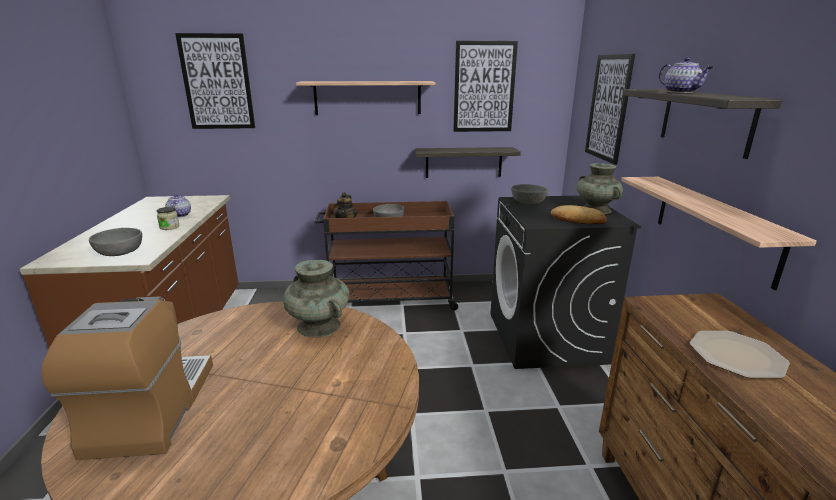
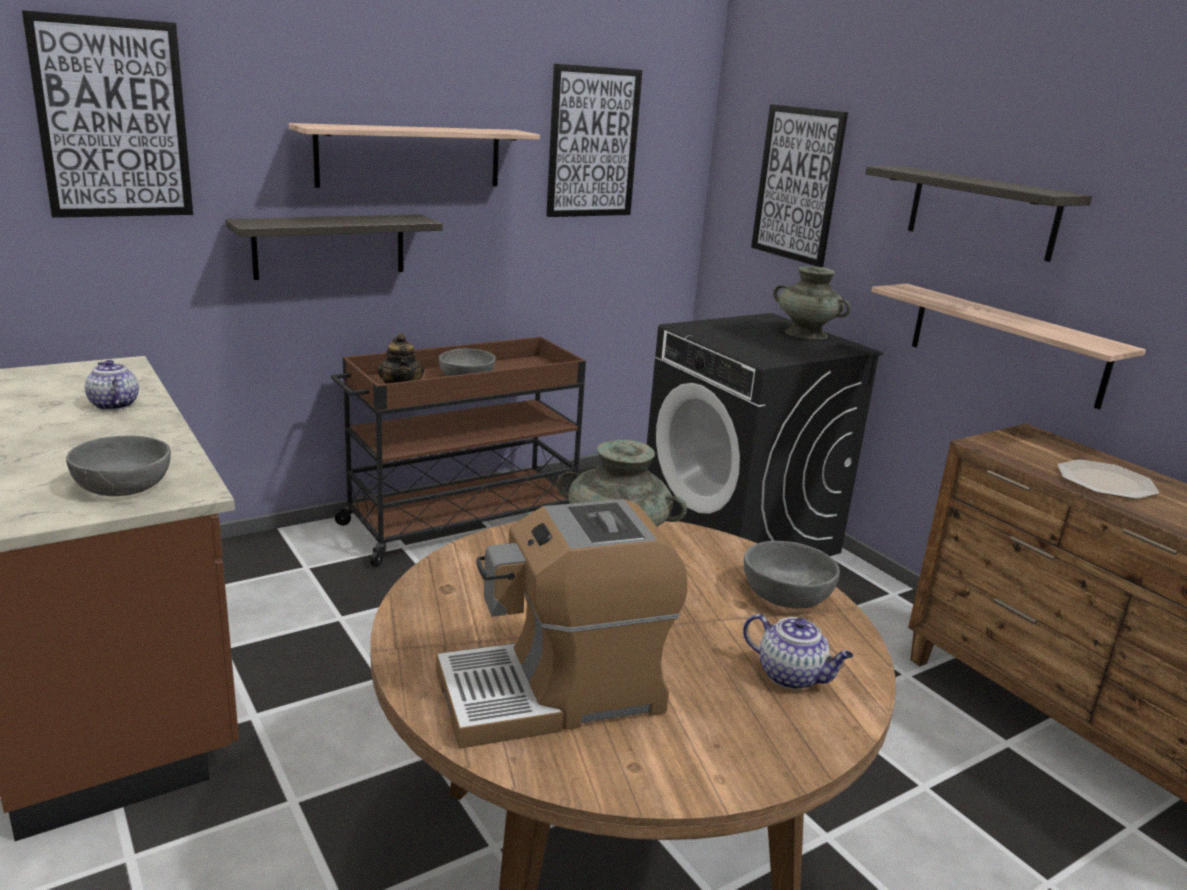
camera: 30 degrees left, 0 degrees up
coffee machine [42,297,213,460] -> coffee machine turned 75 degrees counterclockwise [436,499,688,749]
jar [157,207,180,230] -> none
shelf [415,147,521,178] -> shelf moved to [225,215,443,280]
grey bowl [511,184,548,204] -> grey bowl moved to [744,541,840,608]
bread [551,205,606,224] -> none
teapot [659,57,713,93] -> teapot moved to [743,614,854,690]

